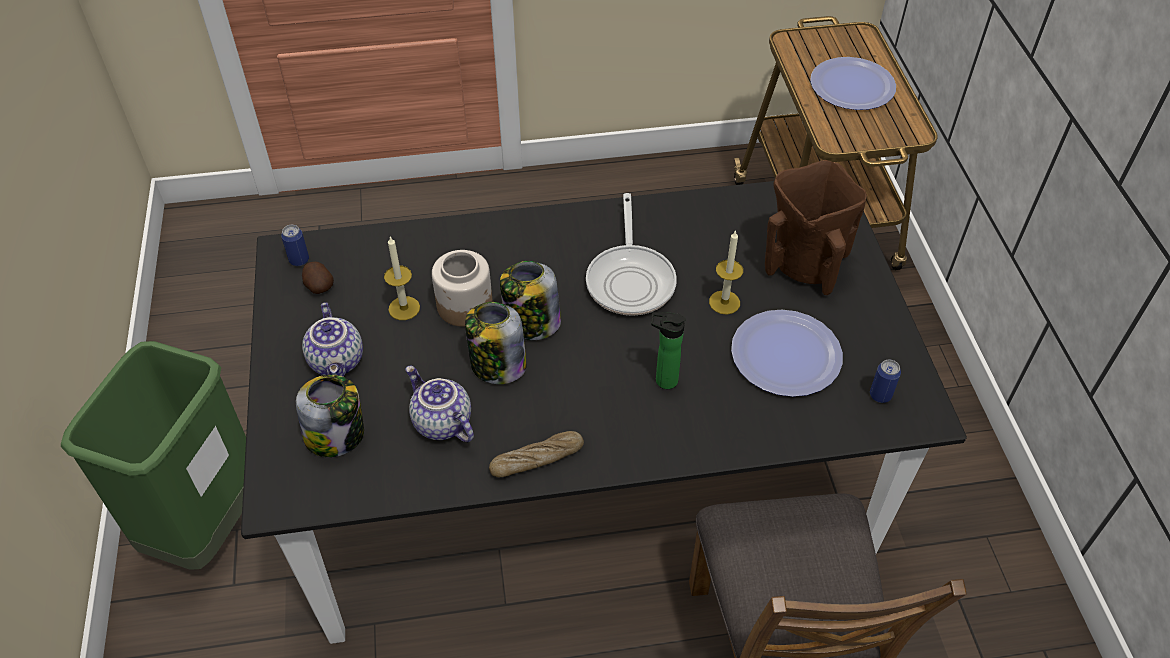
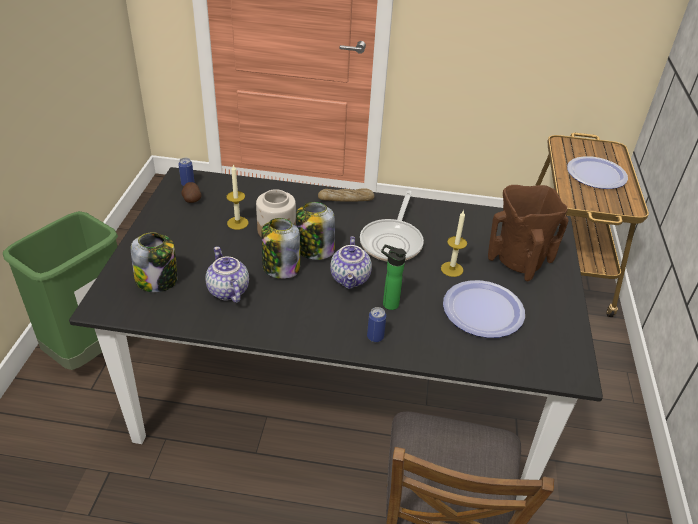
camera: 15 degrees right, 10 degrees down
teapot [302,302,363,377] -> teapot moved to [330,236,372,289]
bread [489,431,584,477] -> bread moved to [318,188,374,201]
can [870,360,901,403] -> can moved to [367,307,386,342]

